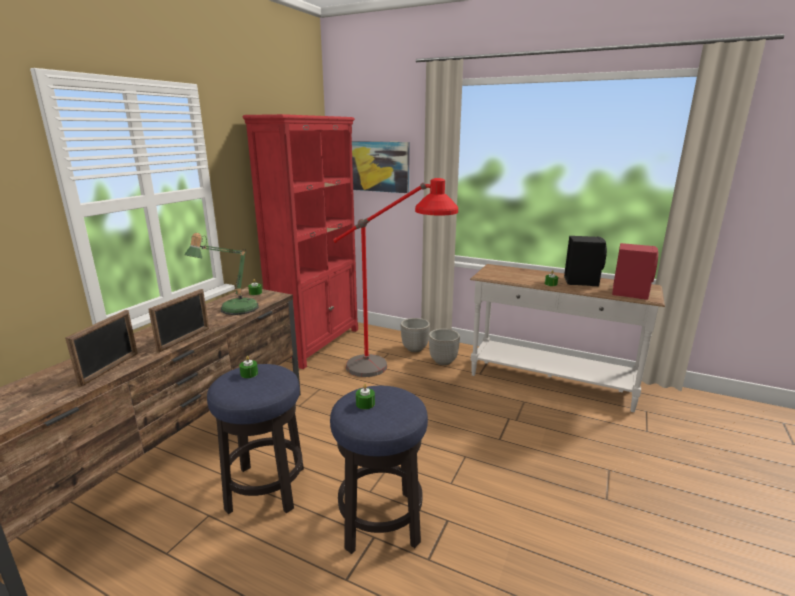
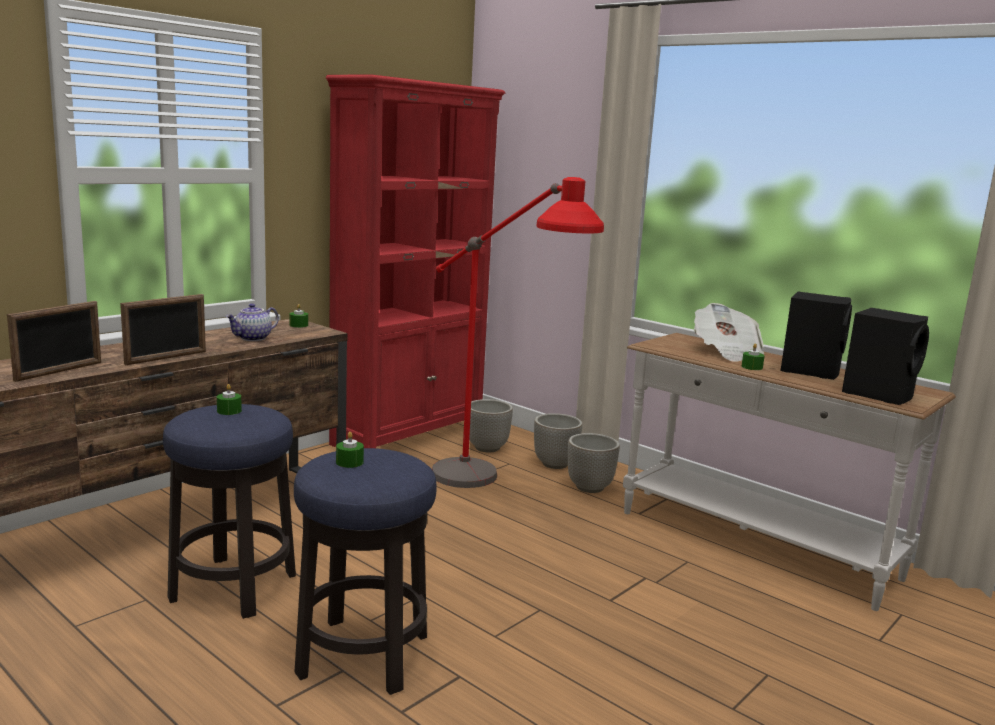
camera: 15 degrees right, 5 degrees down
table lamp [184,233,259,315] -> teapot [225,303,279,341]
picture [352,141,410,193] -> none
red speaker [612,243,658,300] -> black speaker [842,308,929,405]
none -> planter [469,399,513,452]
none -> newspaper [694,303,764,362]

